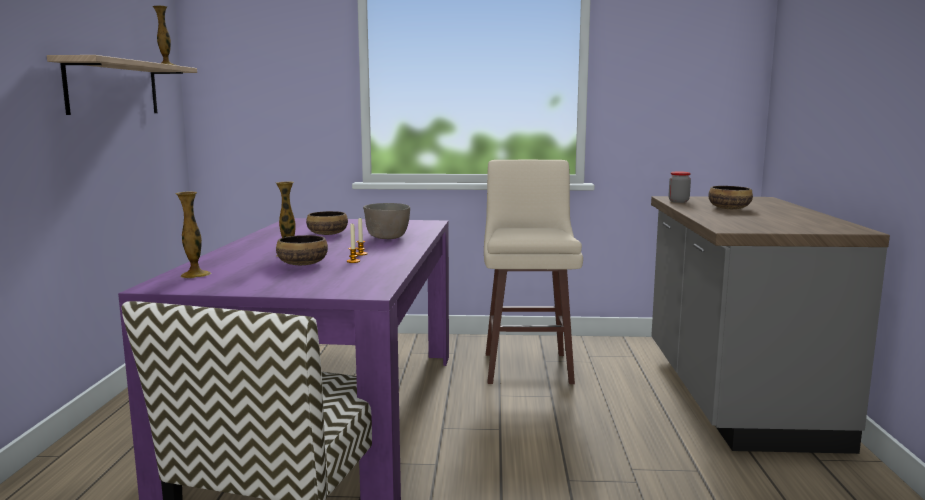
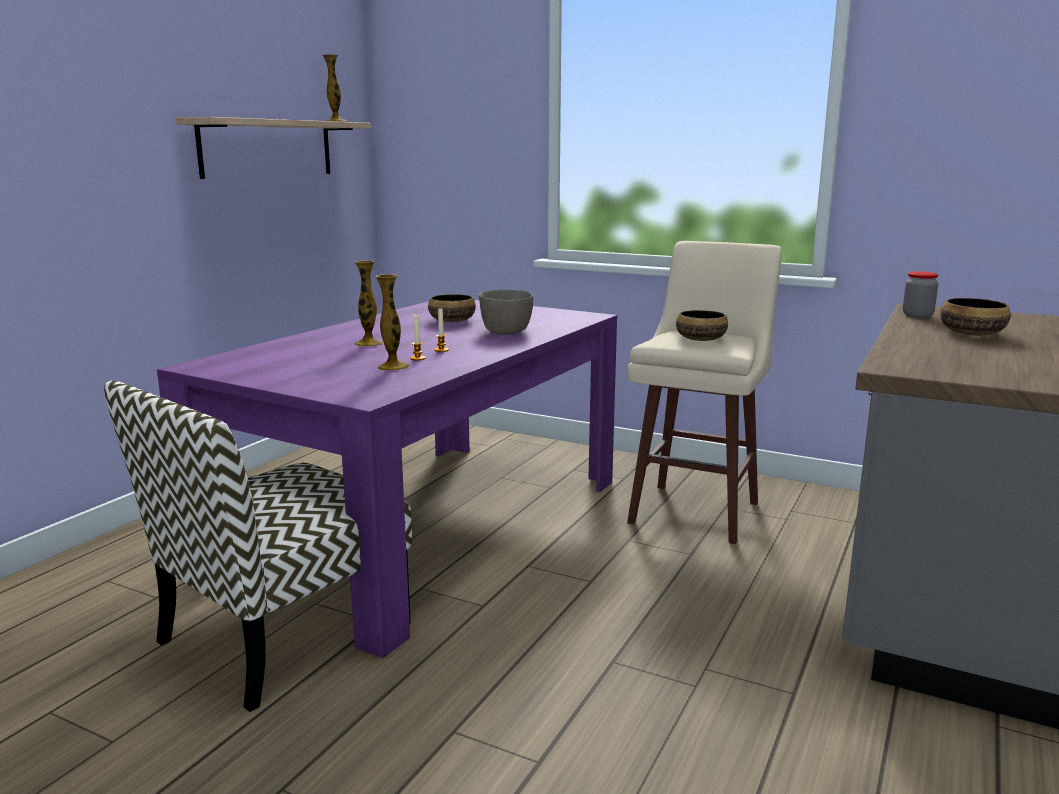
camera: 25 degrees right, 5 degrees up
vase [176,191,211,278] -> vase moved to [375,274,410,371]
bowl [276,235,328,265] -> bowl moved to [676,310,728,341]

